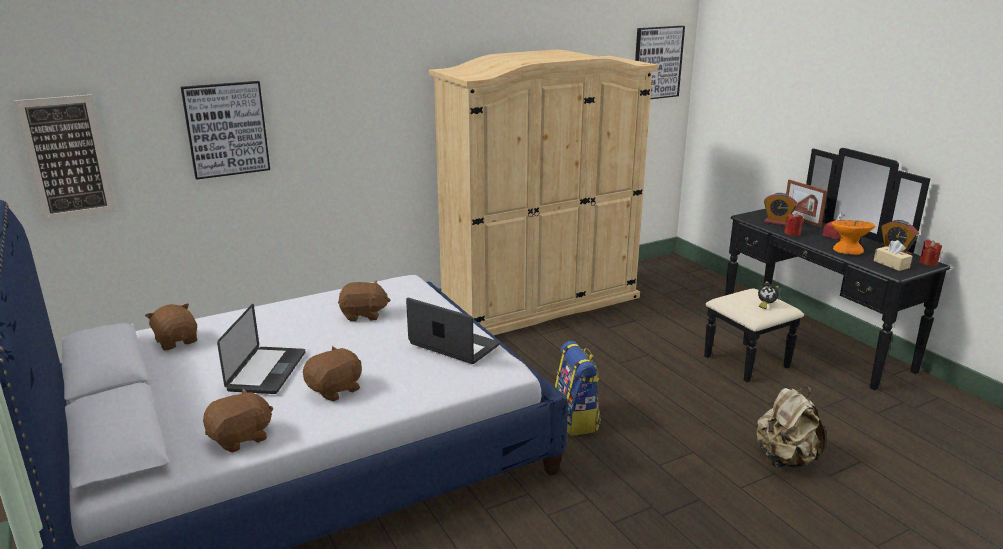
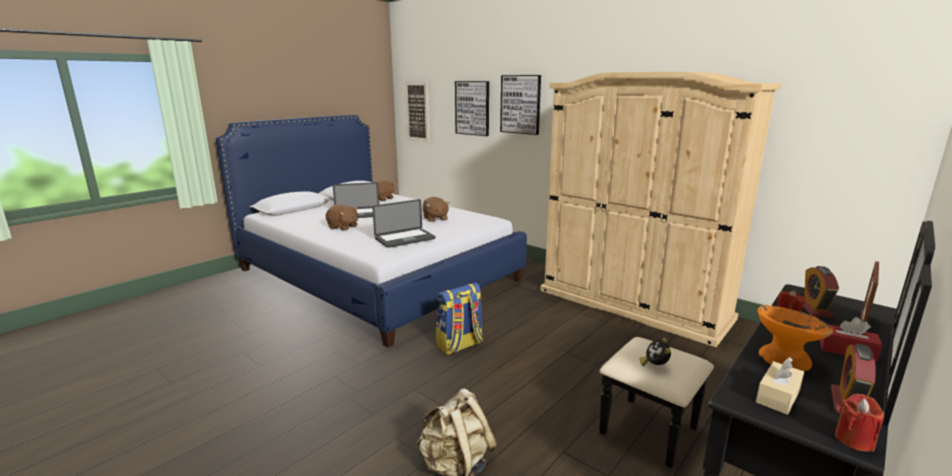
camera: 70 degrees right, 5 degrees down
brown plush toy [203,389,273,452] -> none
laptop [406,298,500,364] -> laptop turned 45 degrees clockwise [372,199,436,248]
picture [635,26,685,99] -> picture moved to [500,75,541,135]

